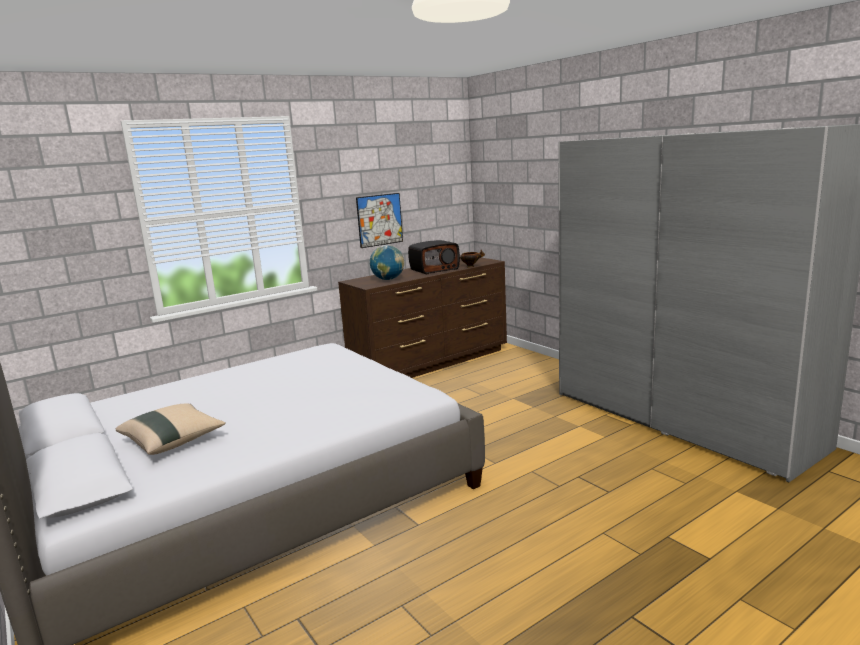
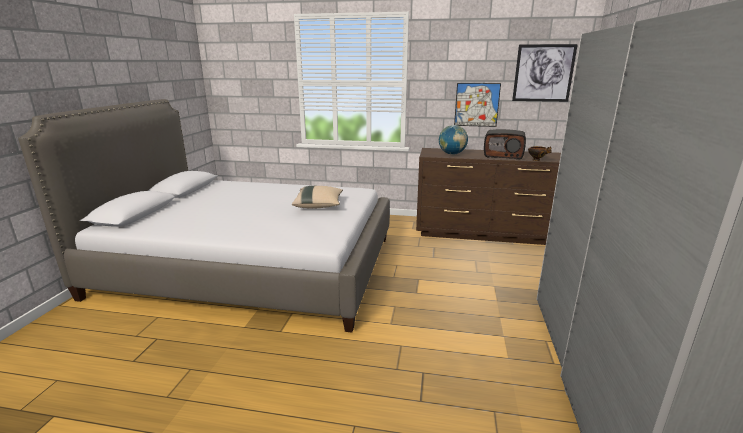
camera: 45 degrees right, 5 degrees up
beige pillow [116,403,226,455] -> beige pillow moved to [292,186,343,209]
none -> picture [512,44,578,102]

